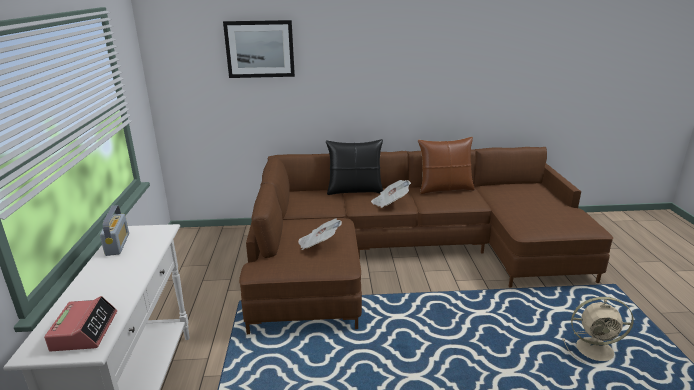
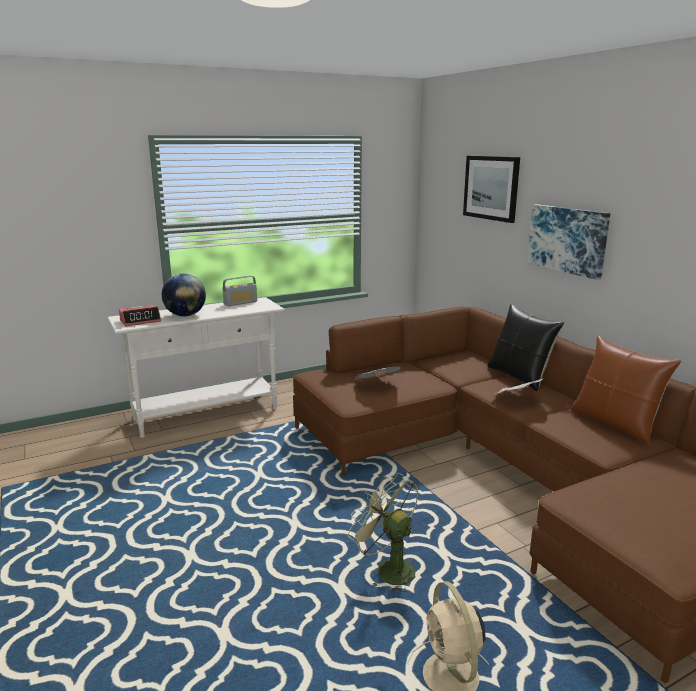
camera: 65 degrees right, 5 degrees down
none -> globe [162,274,206,316]
none -> green fan [348,473,419,592]
none -> picture [527,204,610,280]

